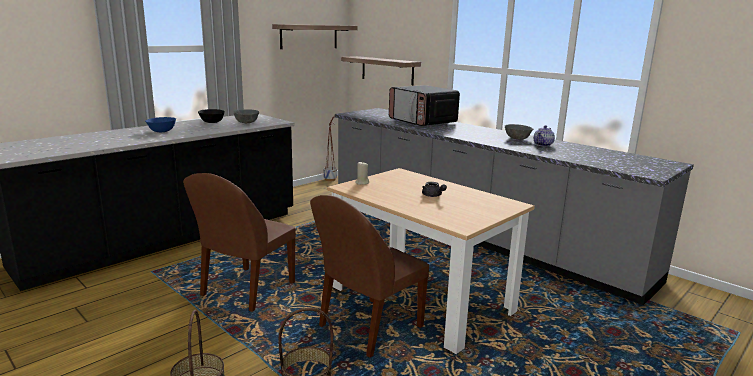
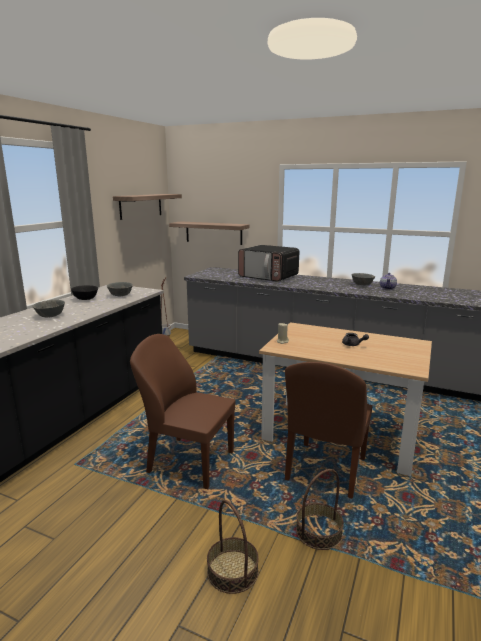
camera: 20 degrees left, 0 degrees up
blue bowl [145,117,176,132] -> grey bowl [32,300,65,317]
brown chair [183,173,296,312] -> brown chair turned 105 degrees clockwise [130,334,235,489]

